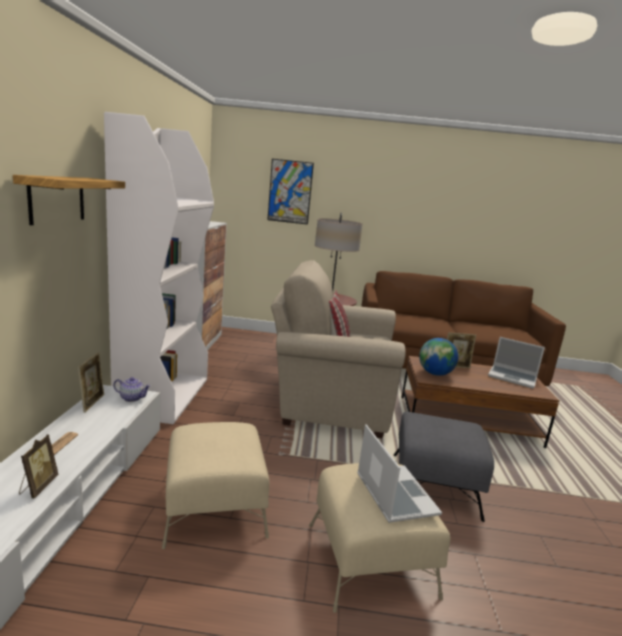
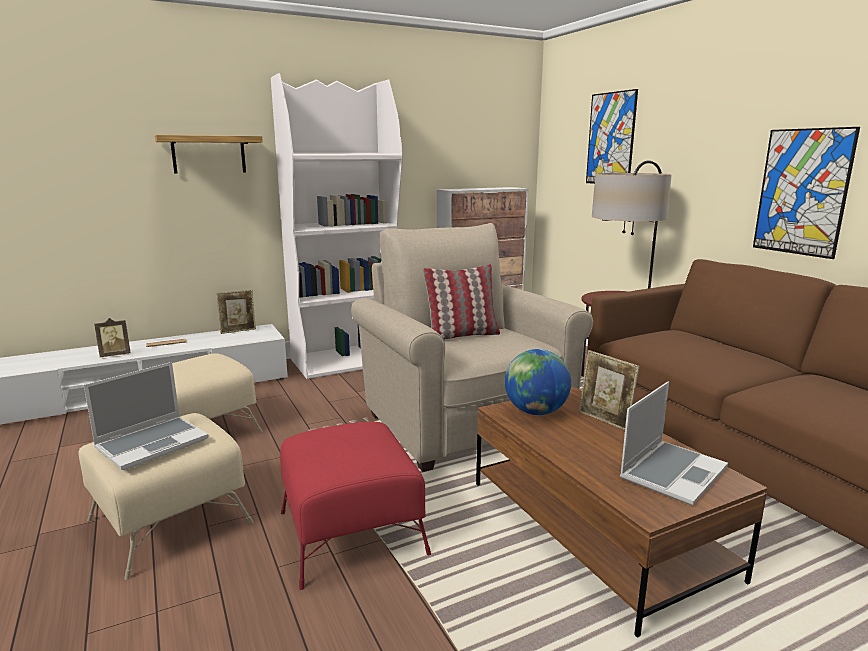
camera: 60 degrees right, 0 degrees up
teapot [113,377,151,402] -> none
grey ottoman [394,412,494,522] -> red ottoman [280,422,431,590]
laptop [488,337,545,389] -> laptop turned 135 degrees counterclockwise [620,382,728,505]
none -> picture [753,127,860,259]

